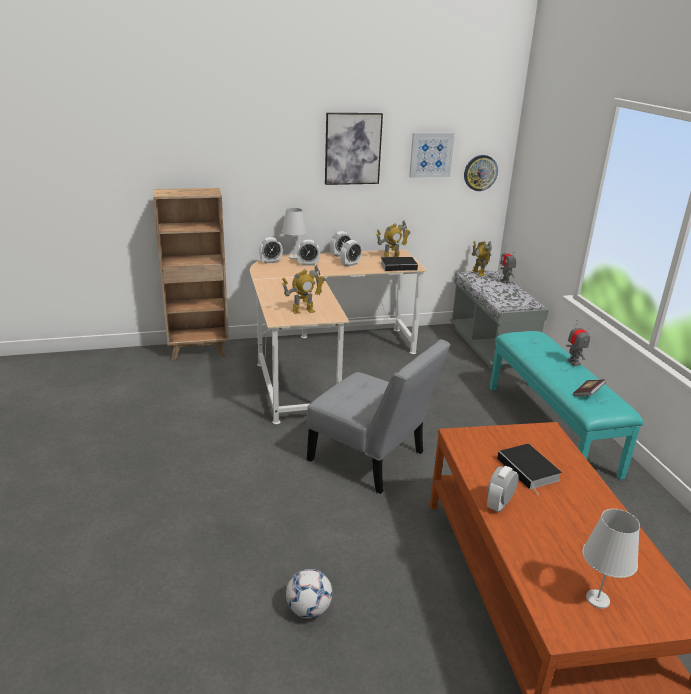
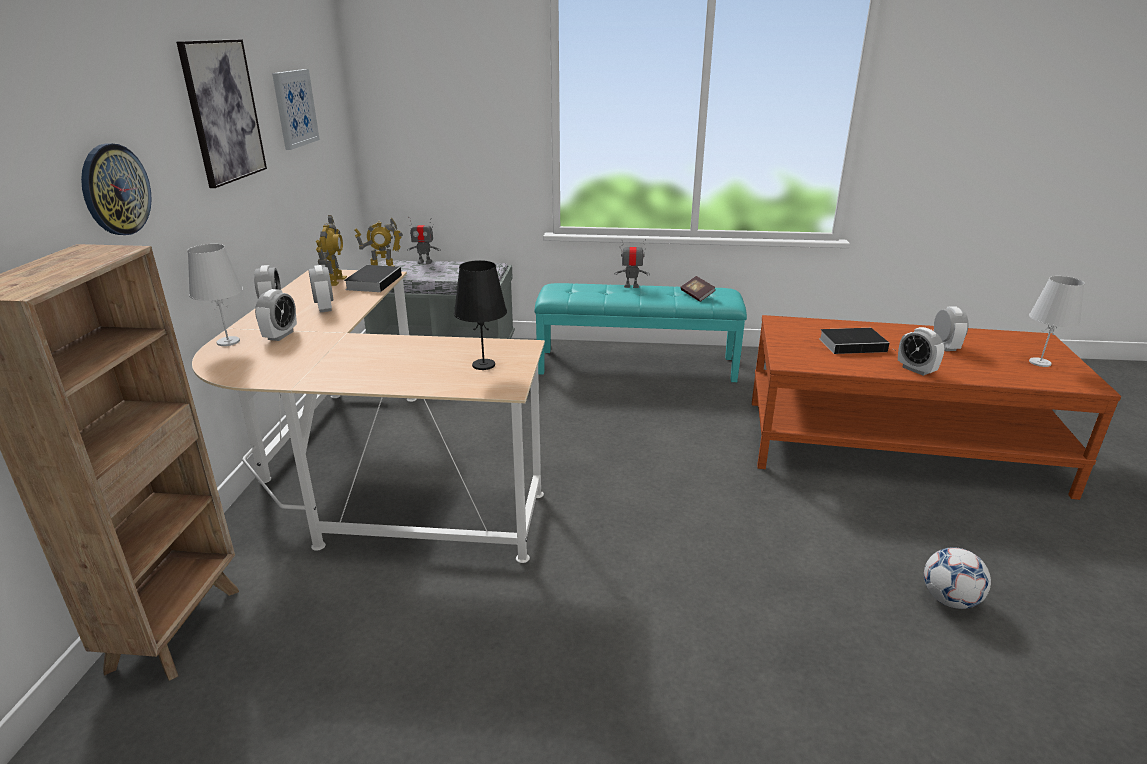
camera: 70 degrees left, 0 degrees up
alarm clock [259,237,283,263] -> alarm clock moved to [934,307,968,351]
toy robot [282,265,325,314] -> black table lamp [454,260,507,370]
grey chair [307,339,450,494] -> none
wall clock [464,155,498,191] -> wall clock moved to [81,144,152,235]

